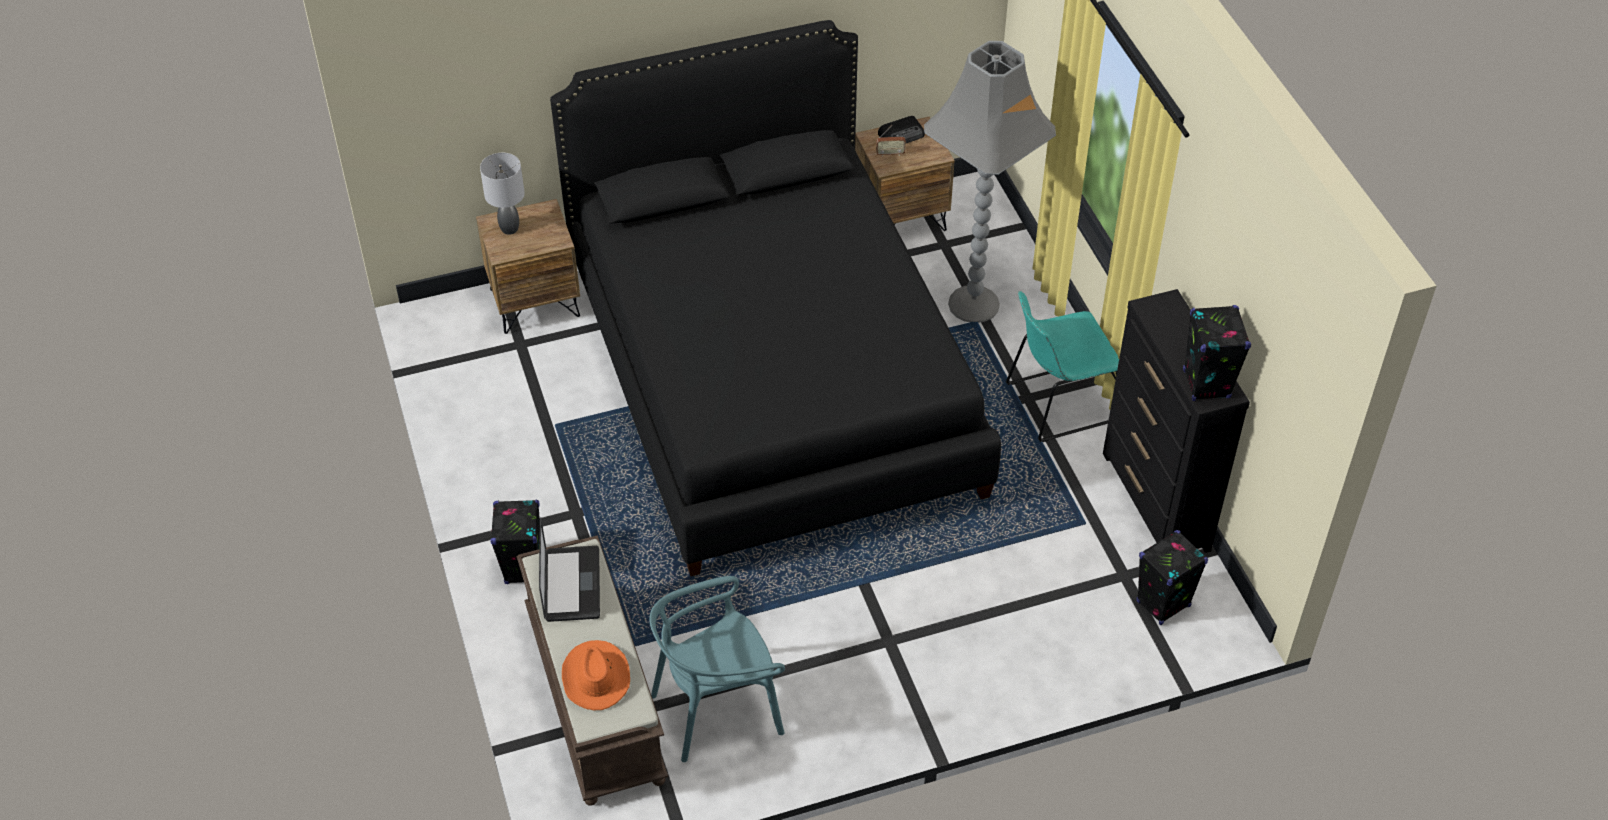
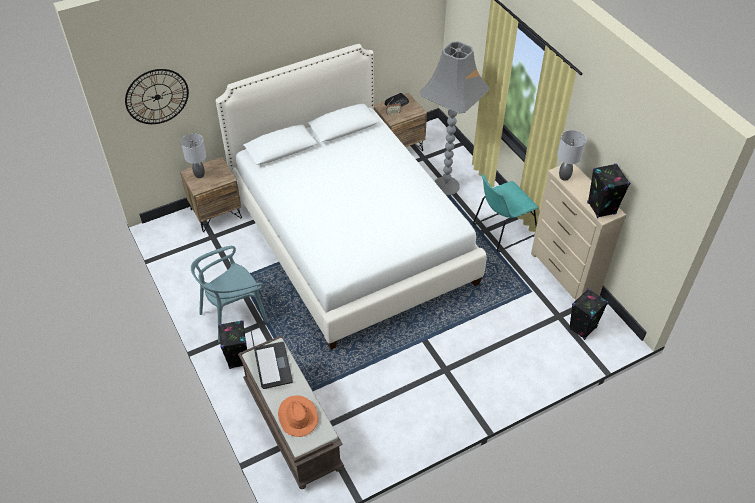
camera: 10 degrees left, 0 degrees up
black bed [550,20,1001,576] -> white bed [215,44,487,350]
turquoise chair [650,576,785,762] -> turquoise chair moved to [191,246,269,343]
black dresser [1103,289,1250,553] -> beige dresser [531,164,626,301]
none -> wall clock [125,69,189,124]
none -> grey table lamp [557,130,586,181]

